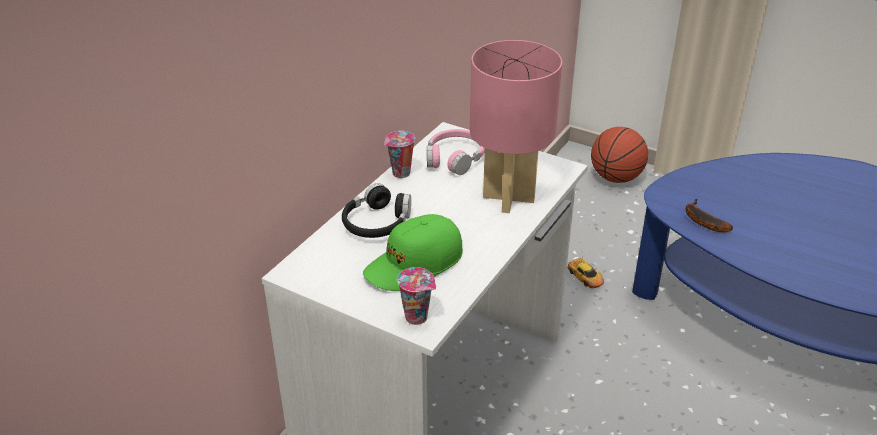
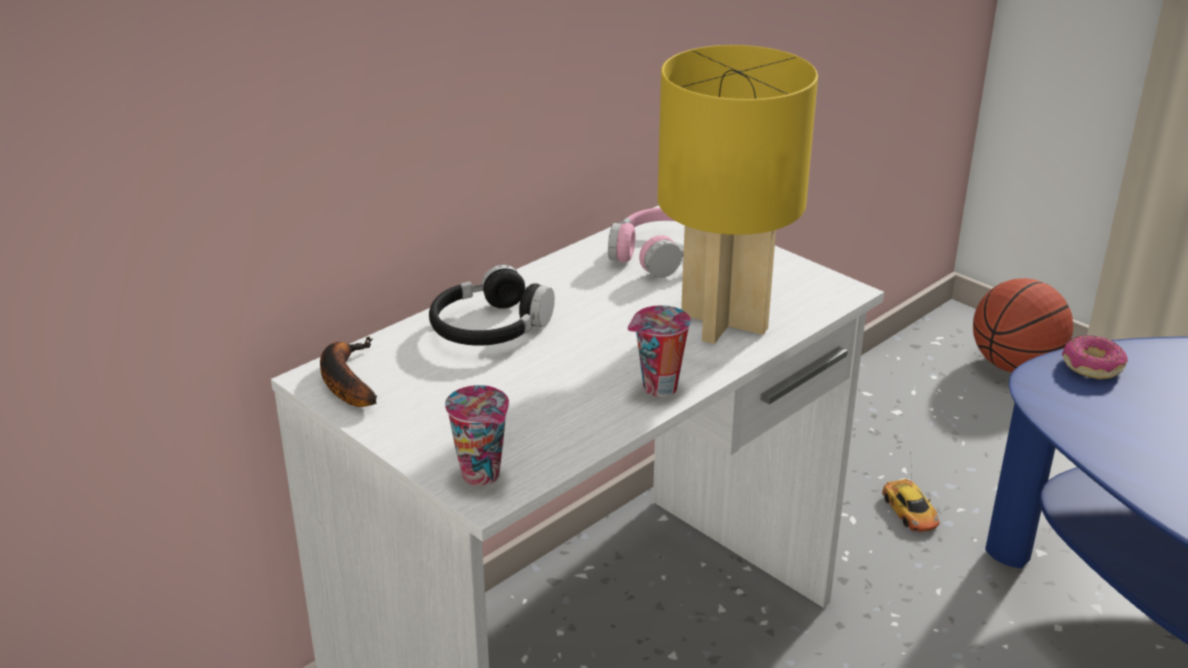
camera: 15 degrees right, 5 degrees down
green cap [363,214,463,291] -> none
cup [384,131,415,178] -> cup moved to [628,305,691,397]
pink table lamp [470,40,562,213] -> yellow table lamp [658,45,818,344]
banana [686,199,733,233] -> banana moved to [320,337,377,407]
none -> donut [1062,335,1128,379]

